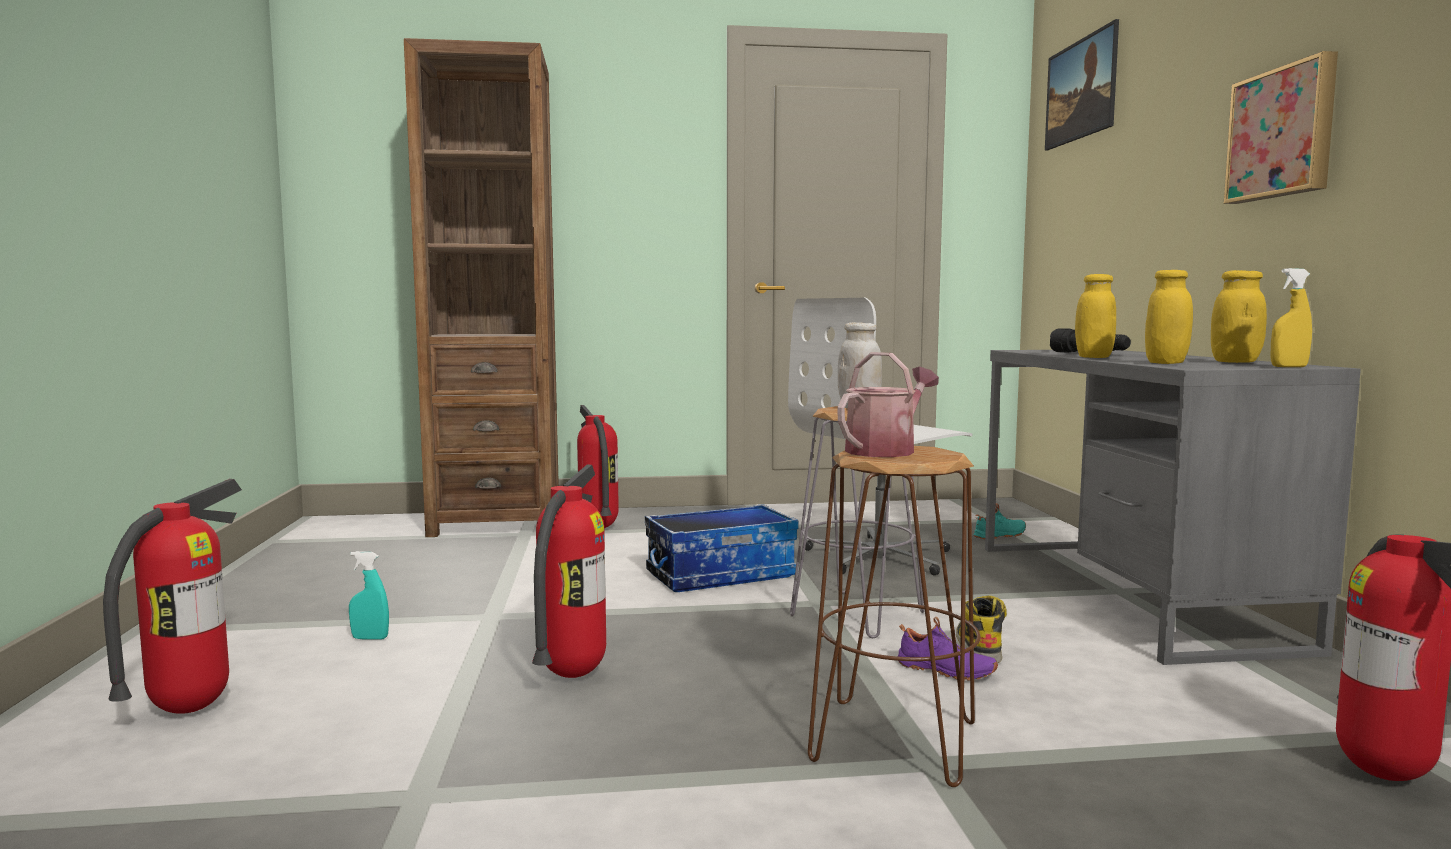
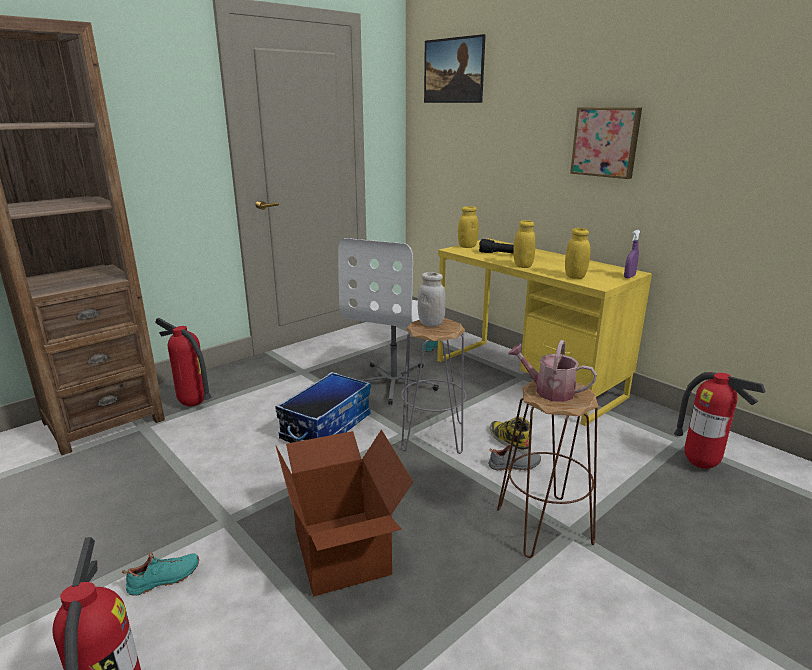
camera: 35 degrees left, 15 degrees up
turquoise spray bottle [349,551,389,640] -> turquoise shoe [122,553,199,596]
fire extinguisher [532,465,606,678] -> cardboard box [276,430,413,597]
watering can [837,352,939,457] -> watering can turned 75 degrees counterclockwise [508,340,597,402]
purple shoe [897,617,998,681] -> grey shoe [488,442,541,471]
grey desk [985,350,1361,665] -> yellow desk [437,239,652,426]
yellow jar [1211,270,1267,363] -> yellow jar moved to [458,206,479,248]
yellow spray bottle [1270,268,1312,367] -> purple spray bottle [624,230,640,278]

